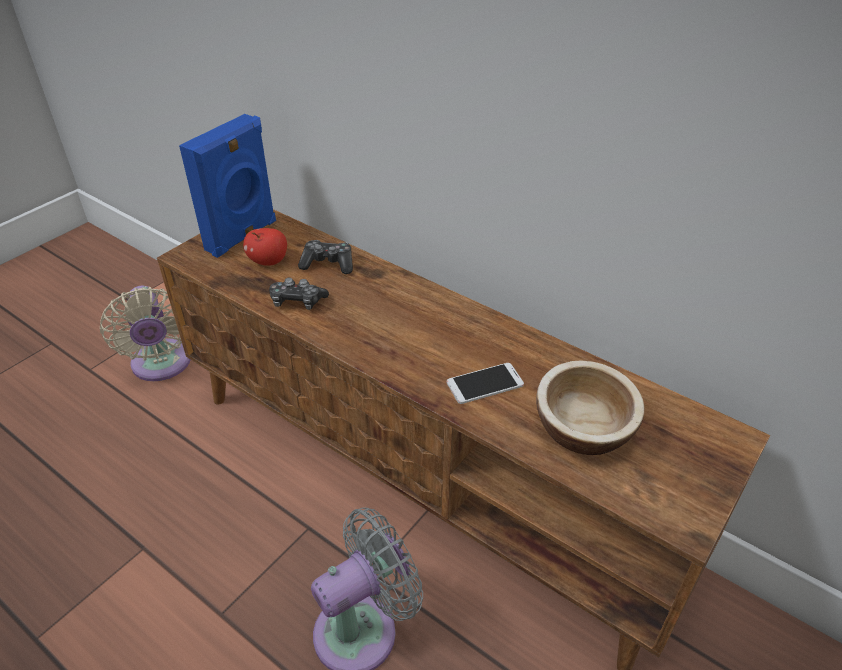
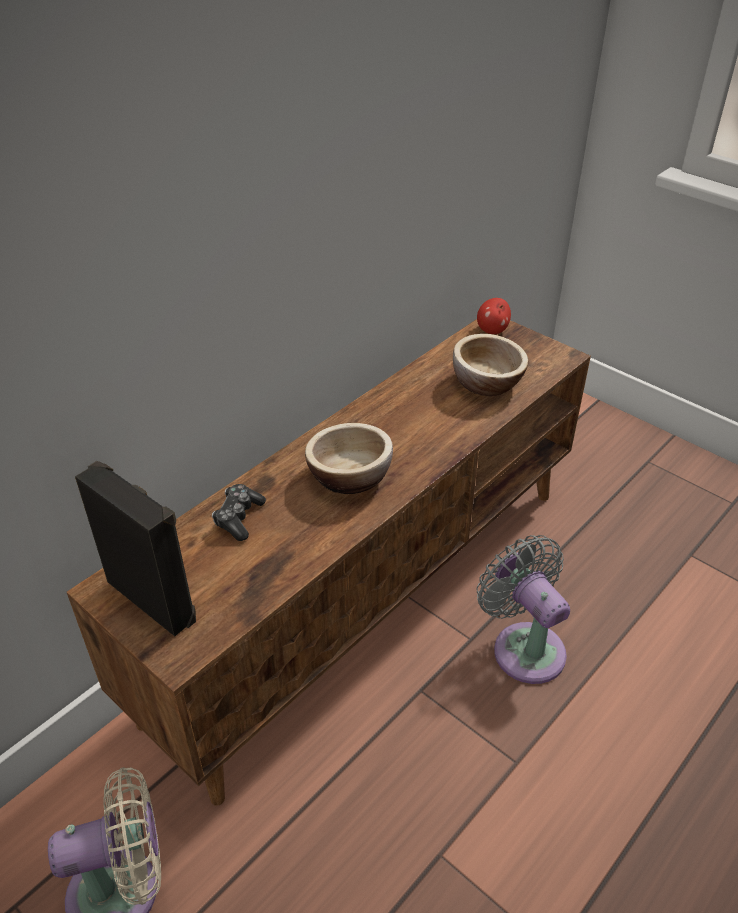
camera: 85 degrees left, 0 degrees up
blue speaker [179,114,276,258] -> black speaker [75,461,196,636]
apple [243,228,287,266] -> apple moved to [477,298,511,334]
game controller [269,278,329,310] -> none
phone [447,363,524,404] -> none
none -> bowl [305,423,393,494]

